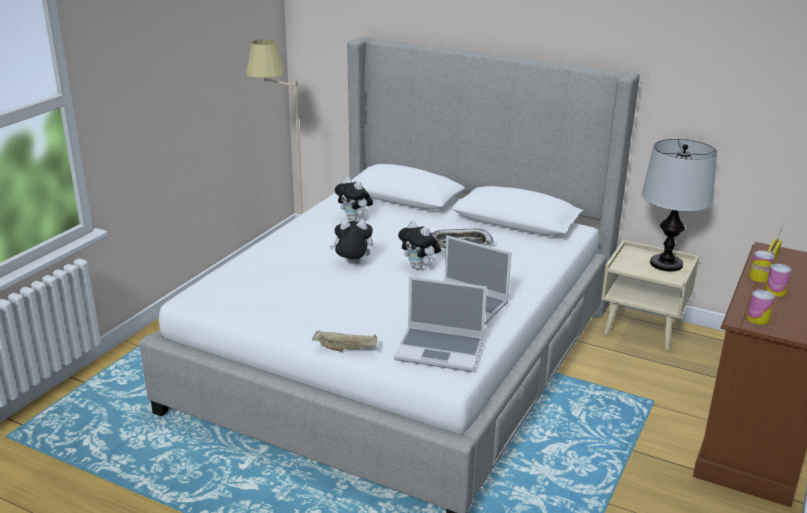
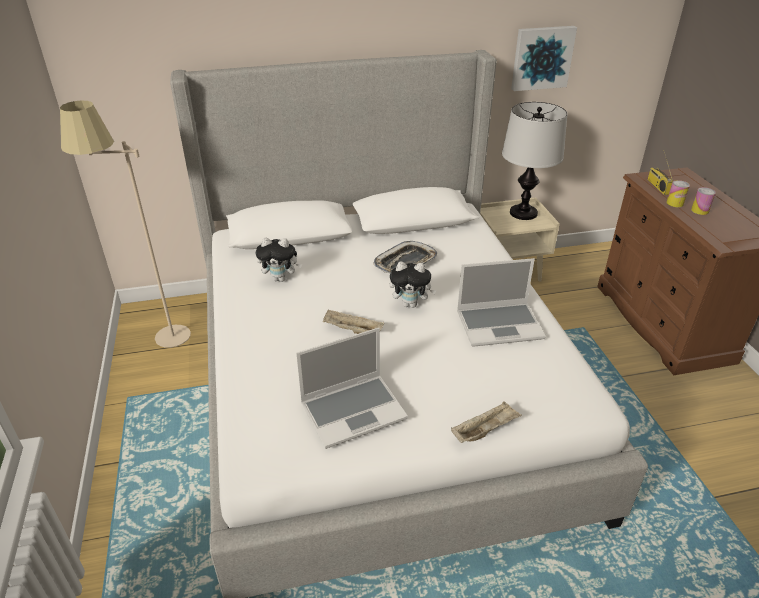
camera: 40 degrees left, 10 degrees up
plush toy [330,220,373,264] -> beige tray [323,309,384,334]
laptop [394,276,487,372] -> laptop moved to [296,328,408,449]
can [747,290,775,325] -> none
none -> picture [511,26,577,91]

